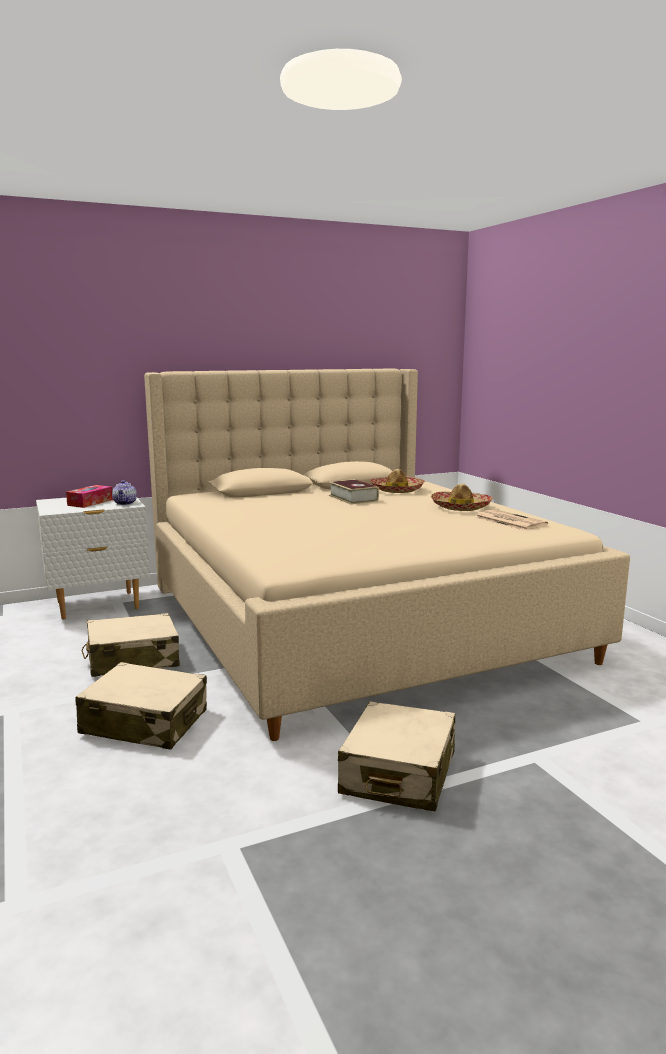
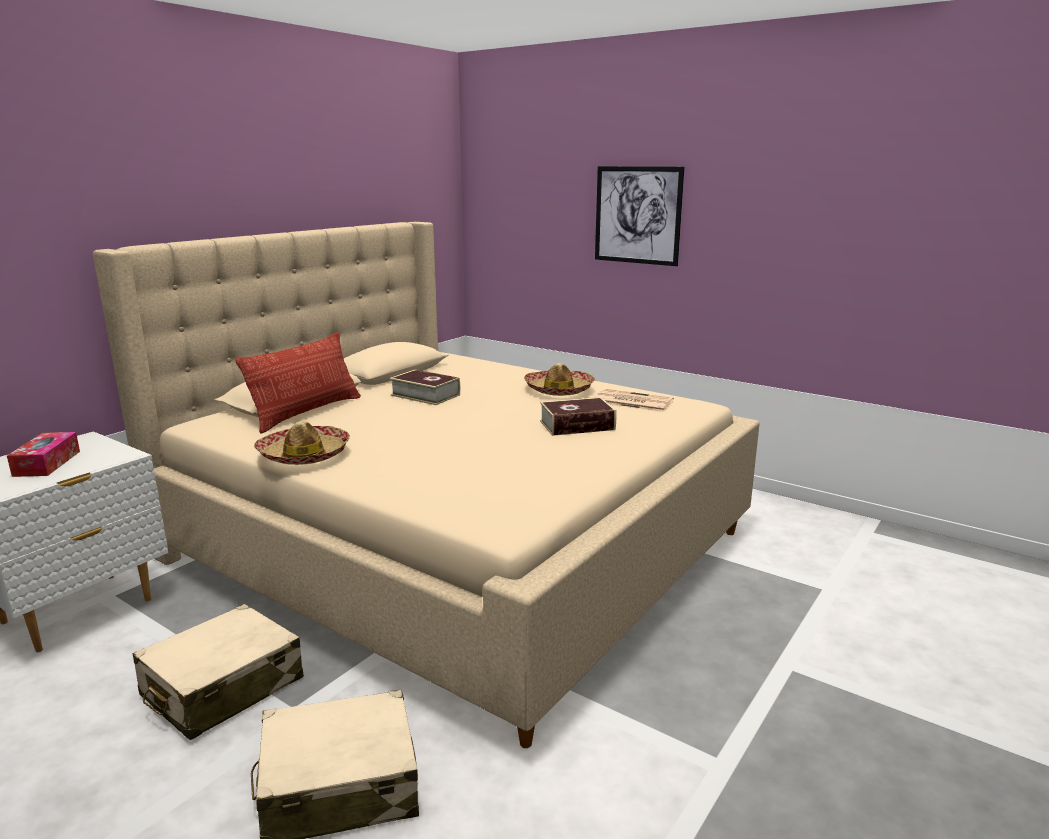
camera: 30 degrees left, 5 degrees up
teapot [112,480,137,505] -> none
beige suitcase [338,701,455,811] -> none
hat [370,469,425,493] -> hat moved to [254,421,350,465]
none -> pillow [235,332,361,434]
none -> book [540,397,616,436]
none -> picture [595,166,684,266]

